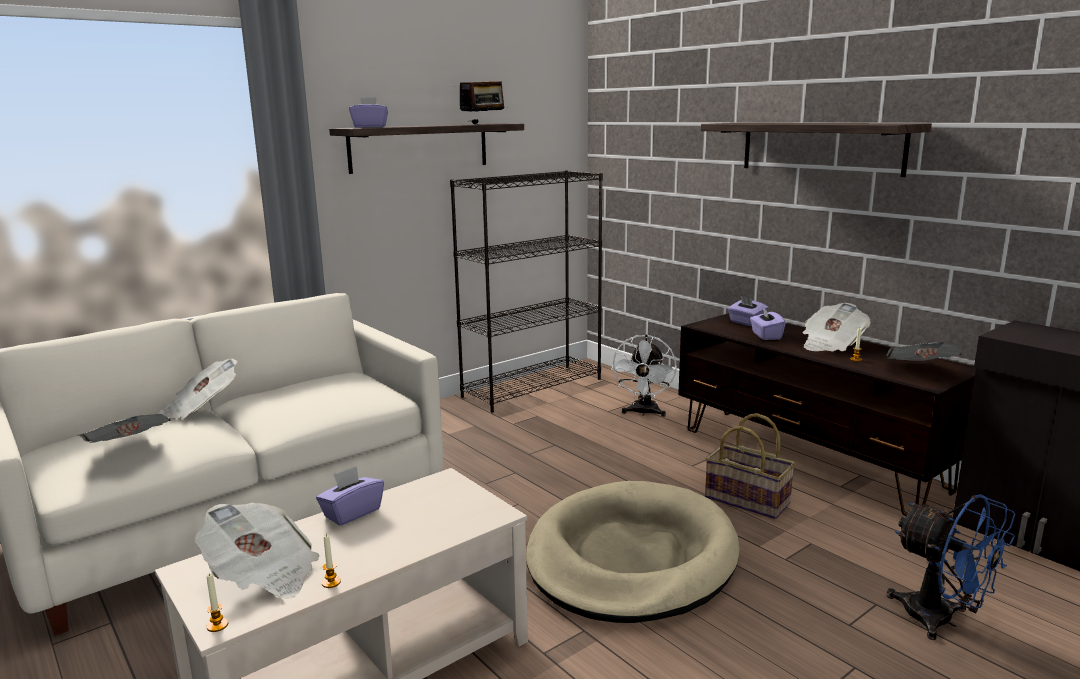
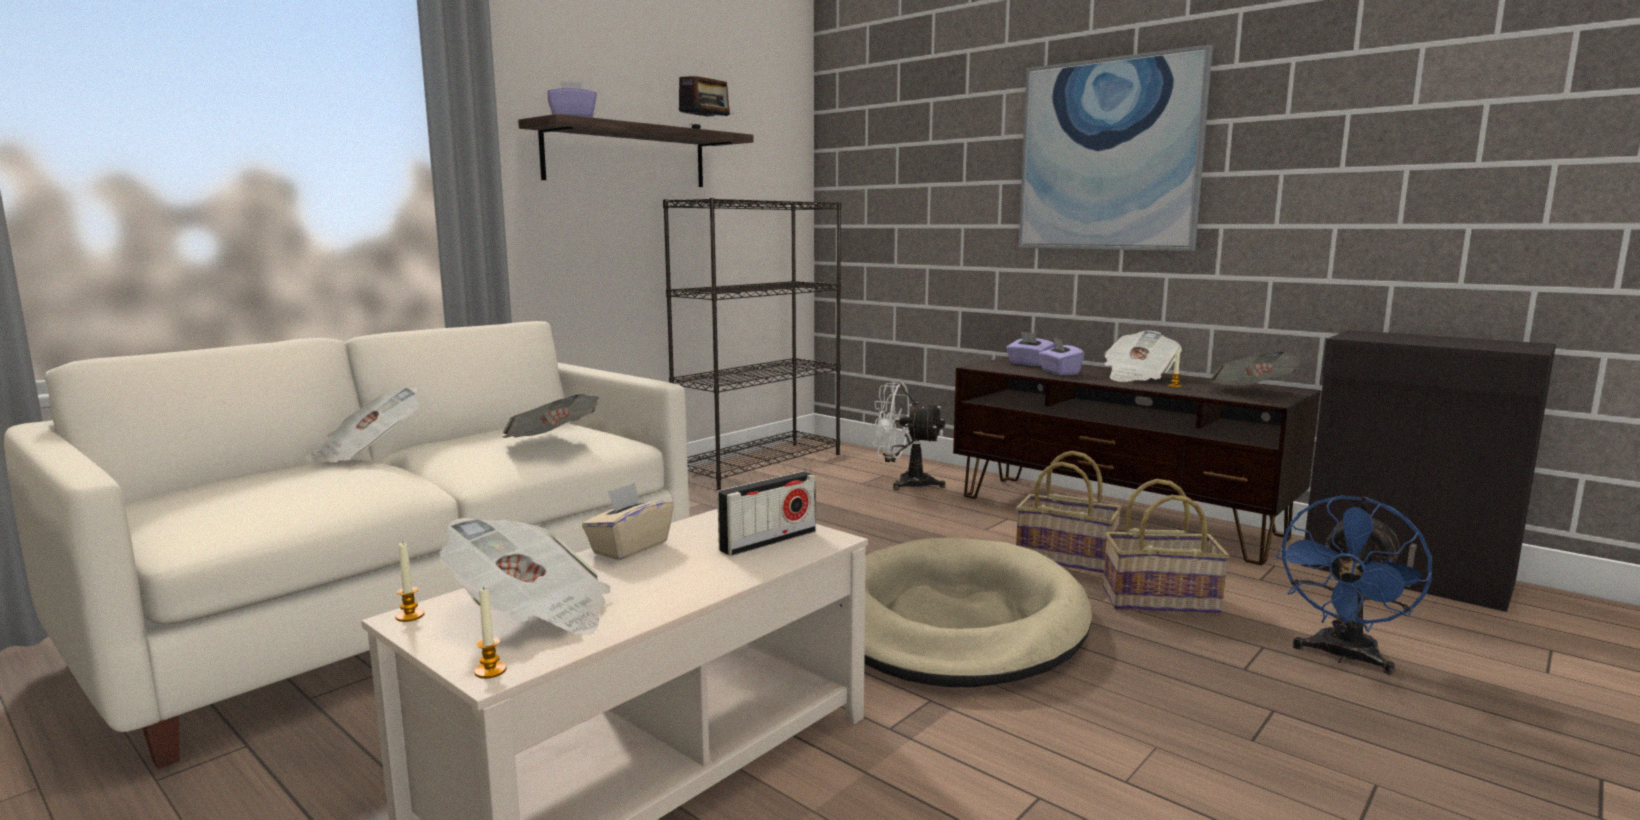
camera: 10 degrees left, 5 degrees down
newspaper [78,414,171,443] -> newspaper moved to [502,394,599,438]
purple tissue box [316,466,384,526] -> beige tissue box [582,483,674,561]
candle [322,534,341,588] -> candle moved to [395,541,424,622]
white fan [611,334,677,417] -> white fan turned 105 degrees clockwise [872,383,945,490]
shelf [701,123,932,177] -> picture [1019,45,1213,251]
blue fan [887,494,1015,640] -> blue fan turned 90 degrees clockwise [1276,496,1432,675]
none -> radio [718,471,816,556]
none -> basket [1103,479,1230,614]

